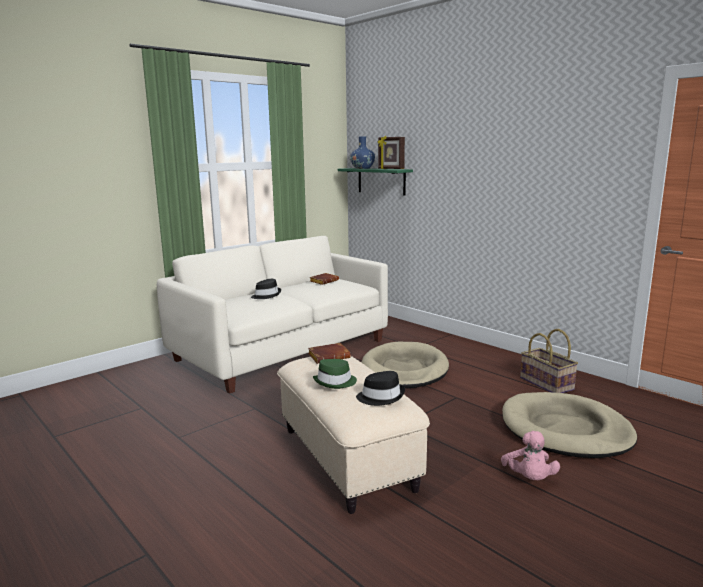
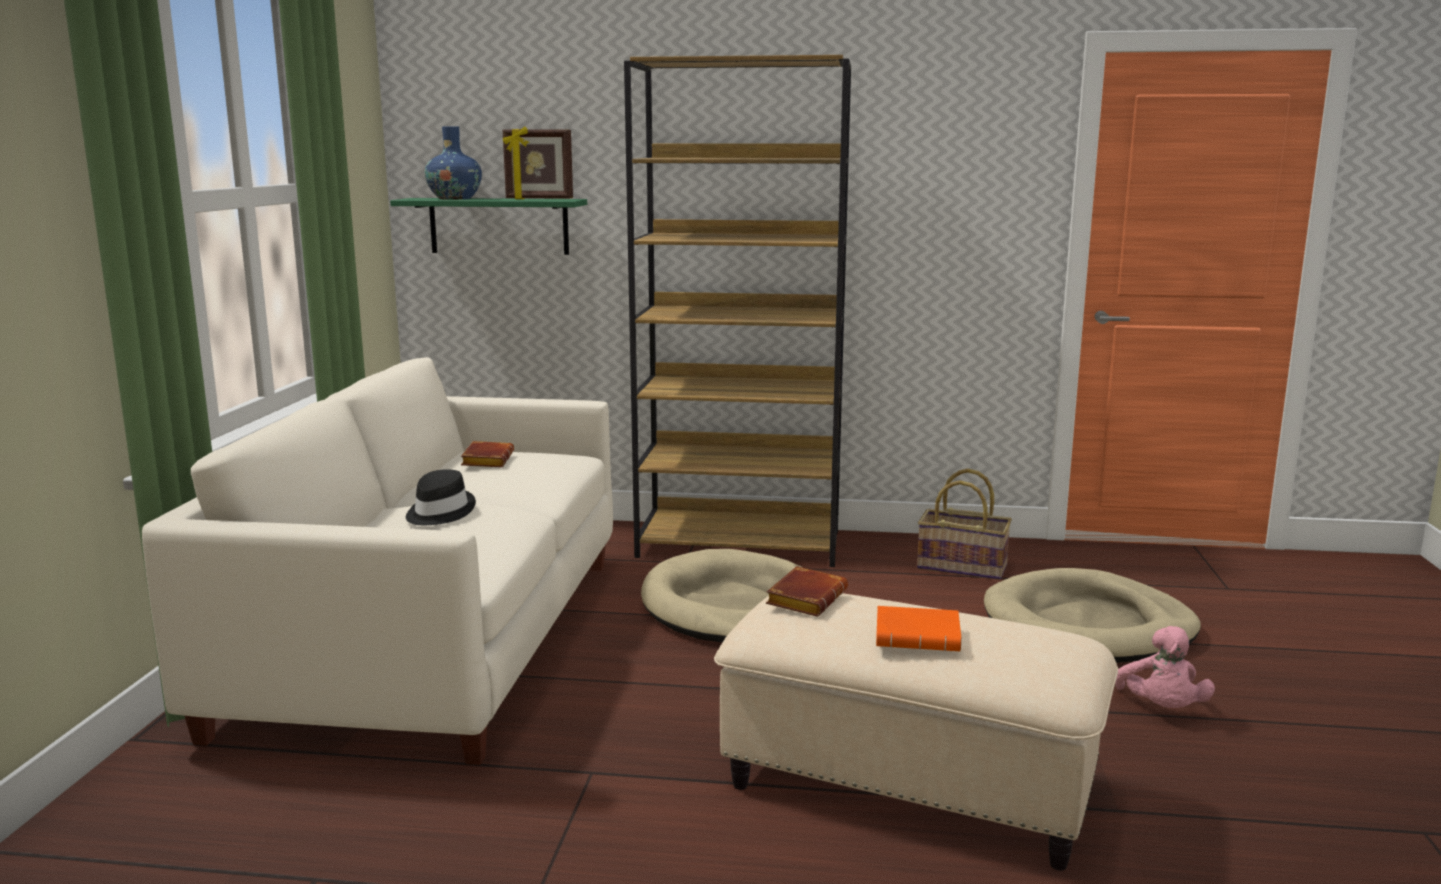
camera: 40 degrees left, 0 degrees up
green hat [313,359,357,389] -> orange book [876,606,961,651]
black hat [356,371,405,406] -> none
pink plush toy [501,431,560,480] -> pink plush toy turned 45 degrees clockwise [1115,626,1215,708]
none -> brown bookcase [624,55,851,567]

